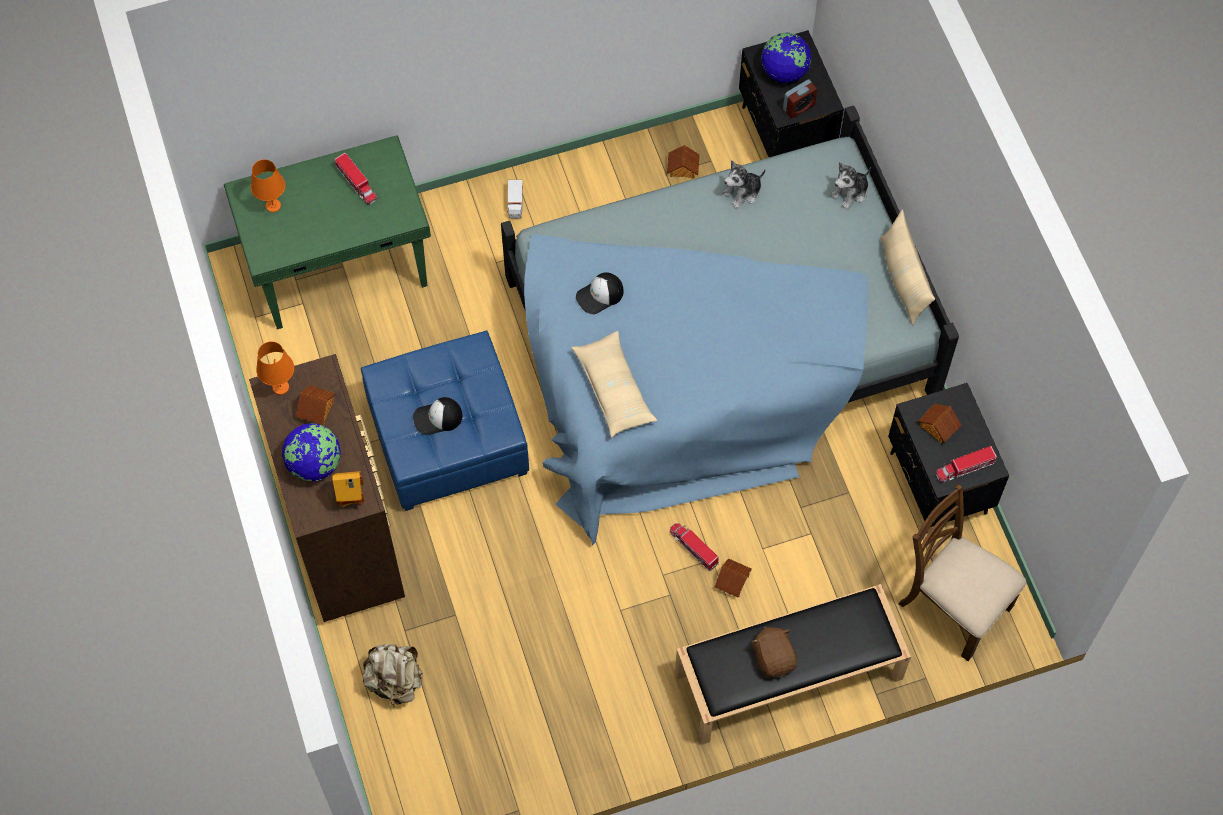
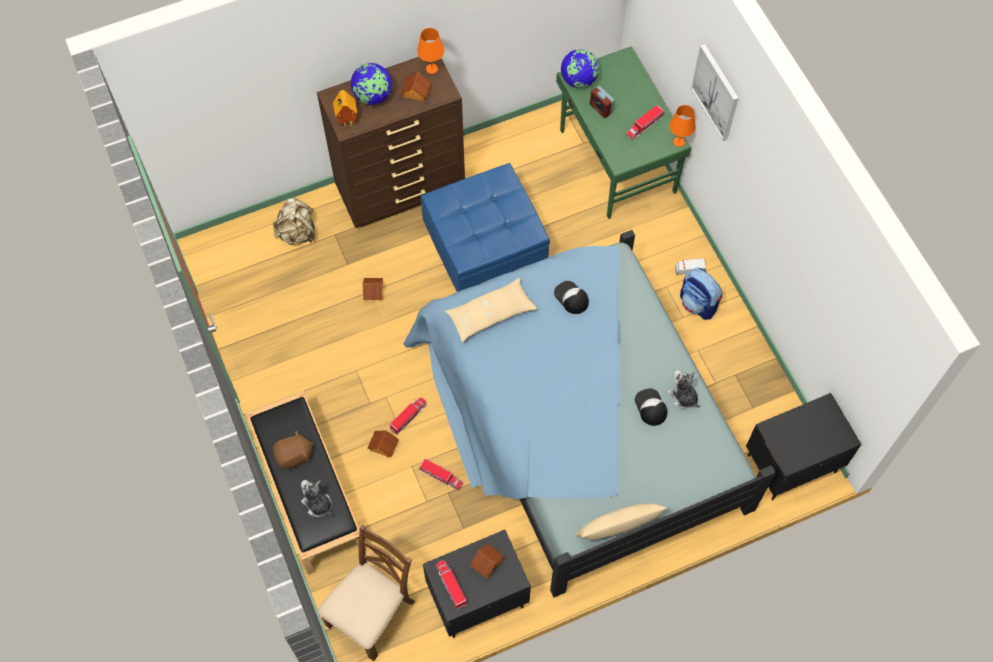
camera: 85 degrees right, 0 degrees up
orange table lamp [251,159,285,212] -> orange table lamp moved to [669,105,696,147]
cap [413,397,462,435] -> cap moved to [635,388,667,426]
toy house [667,145,700,179] -> toy house moved to [362,278,383,300]
globe [761,33,811,83] -> globe moved to [561,49,599,88]
alarm clock [783,79,817,118] -> alarm clock moved to [590,86,614,118]
plush toy [830,162,871,210] -> plush toy moved to [301,480,332,517]
none -> toy truck [419,458,463,490]
none -> backpack [680,268,722,320]
none -> picture [691,44,739,141]

